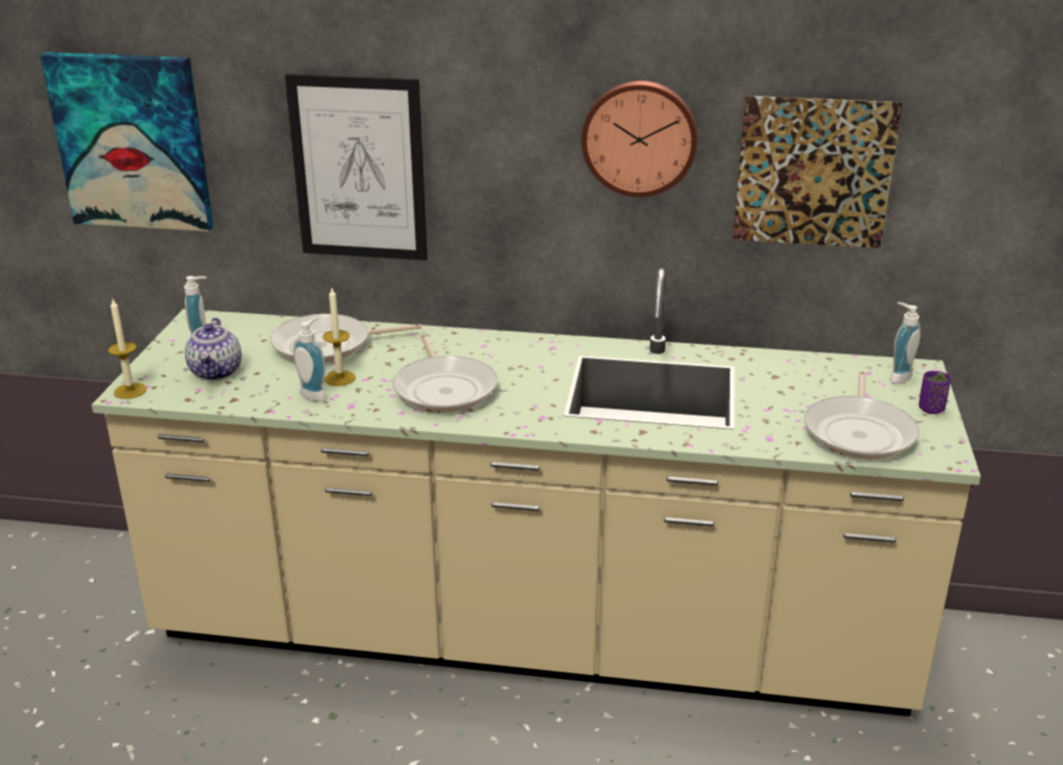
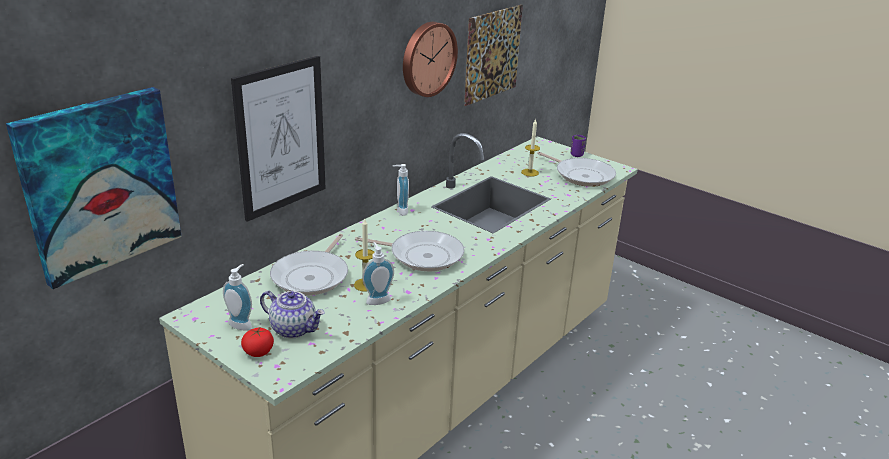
camera: 60 degrees left, 0 degrees up
candle [108,299,147,399] -> candle moved to [521,119,540,176]
soap dispenser [890,302,921,384] -> soap dispenser moved to [393,164,409,216]
none -> tomato [241,328,274,357]

